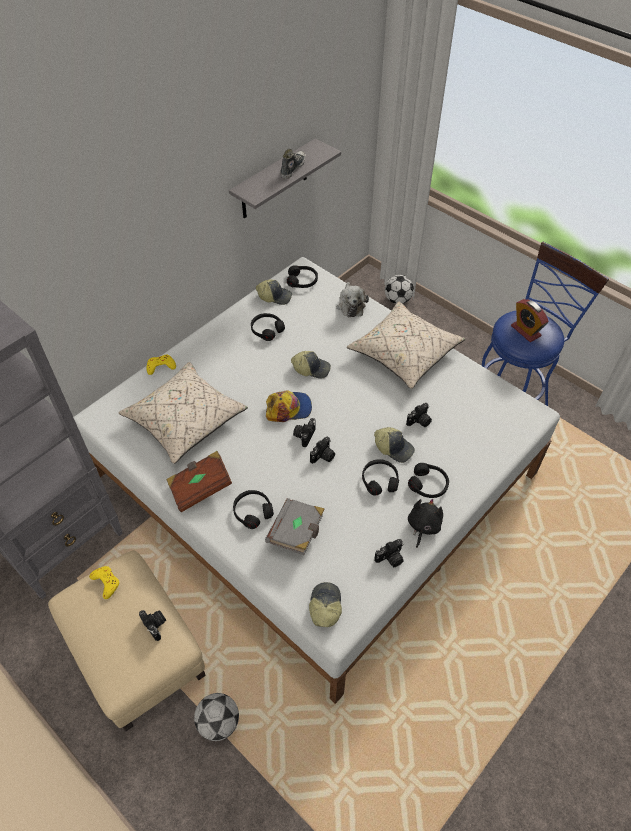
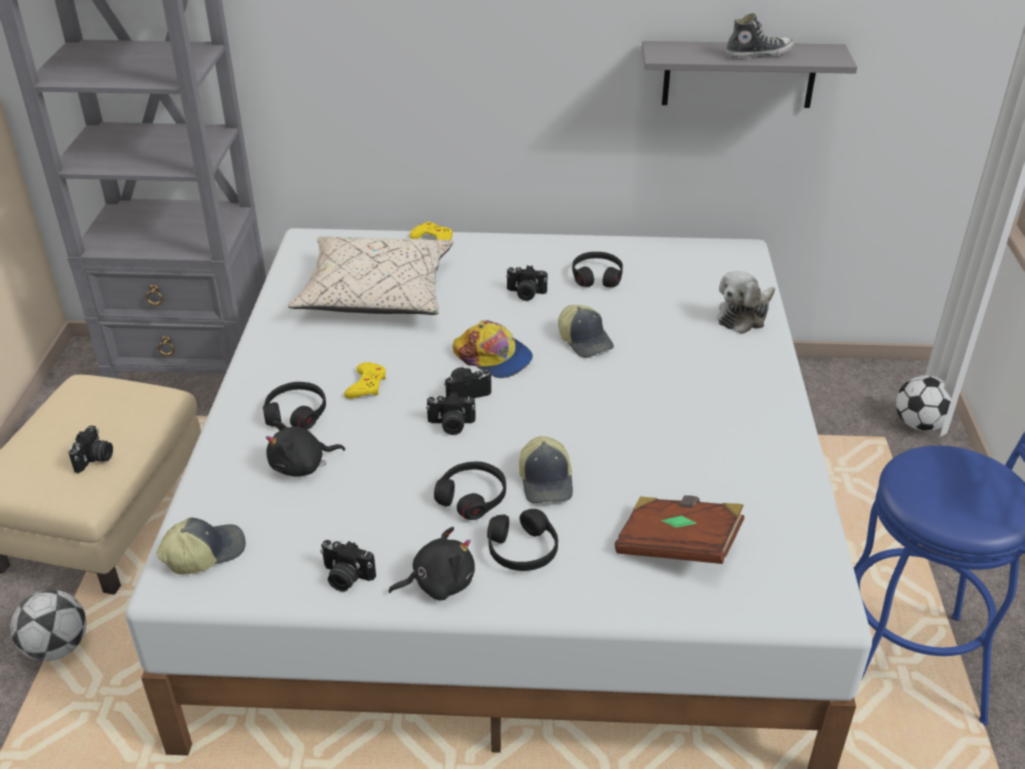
camera: 50 degrees right, 15 degrees down
yellow game controller [89,566,120,599] -> yellow game controller moved to [344,362,386,399]
brown book [166,451,232,512] -> brown book moved to [615,496,744,564]
cap [256,280,292,305] -> none
grey book [265,498,324,555] -> black plush toy [266,421,345,477]
black headphones [287,265,318,288] -> none
beige pillow [347,302,465,389] -> none
camera [406,403,432,427] -> camera moved to [506,265,548,301]
alarm clock [511,299,549,342] -> none

